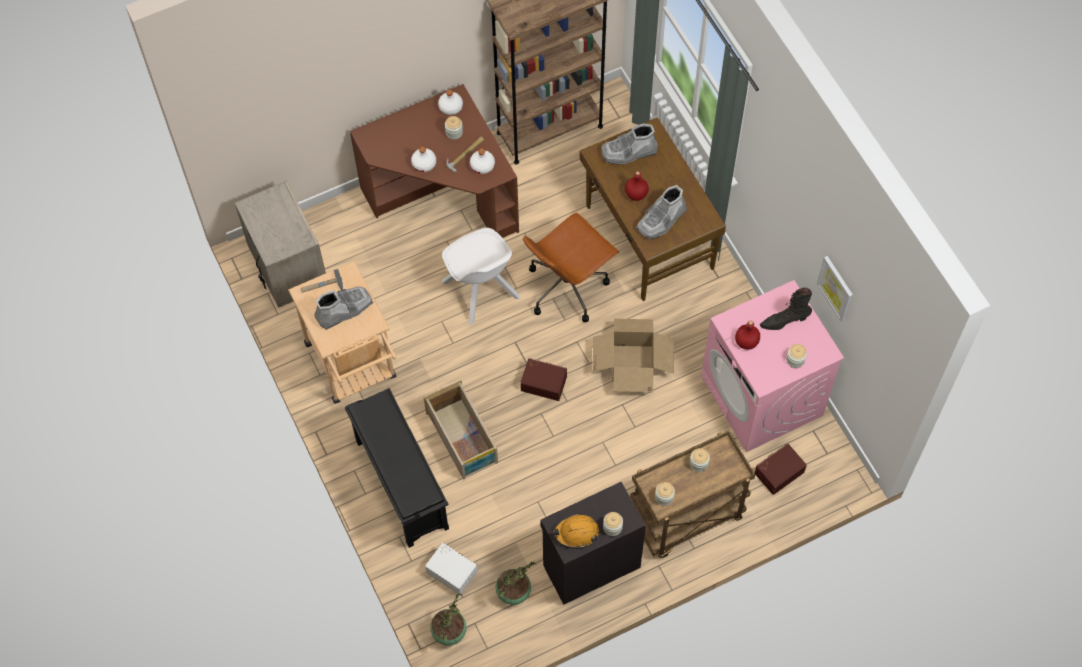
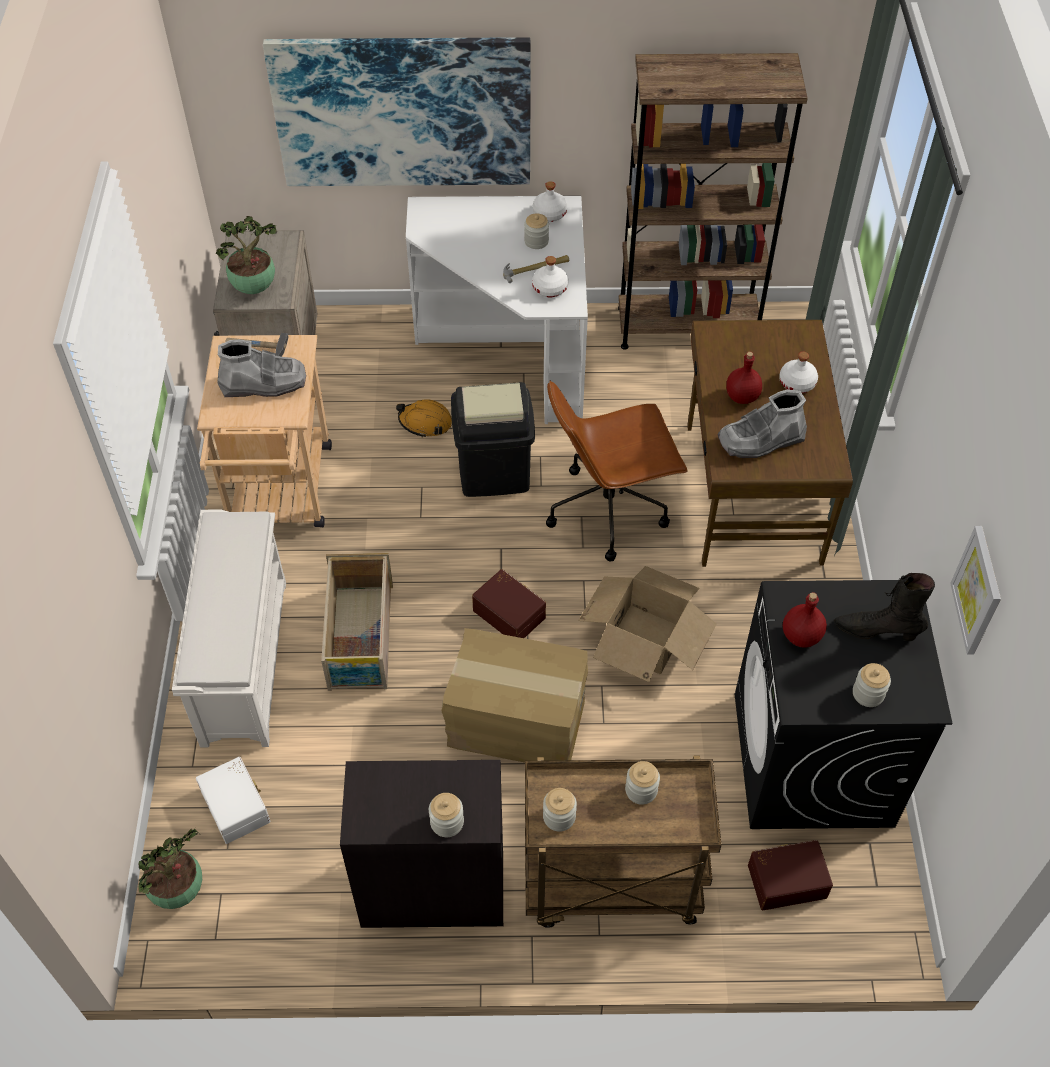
camera: 25 degrees right, 10 degrees down
black shoe rack [345,388,449,548] -> white shoe rack [172,510,286,747]
brown desk [350,84,519,238] -> white desk [406,196,588,424]
white bottle [411,146,436,172] -> white bottle moved to [779,351,818,393]
white chair [442,228,520,325] -> black trash can [451,382,535,497]
potted plant [495,562,535,605] -> potted plant moved to [216,216,277,294]
orange hard hat [553,514,599,549] -> orange hard hat moved to [396,399,452,438]
grey boot [601,124,658,164] -> none
pink washing machine [701,280,844,452] -> black washing machine [735,580,952,829]
none -> picture [263,37,531,186]
none -> cardboard box [442,628,588,763]

